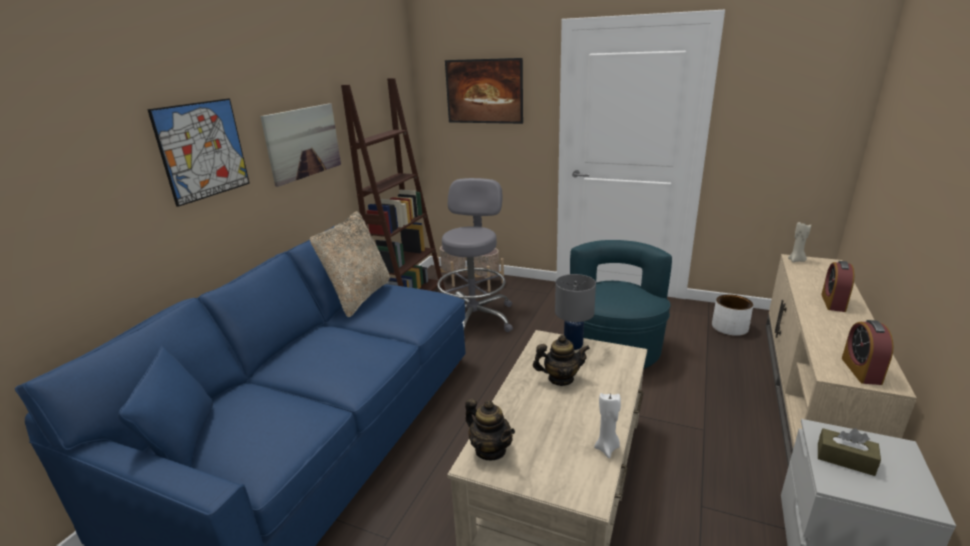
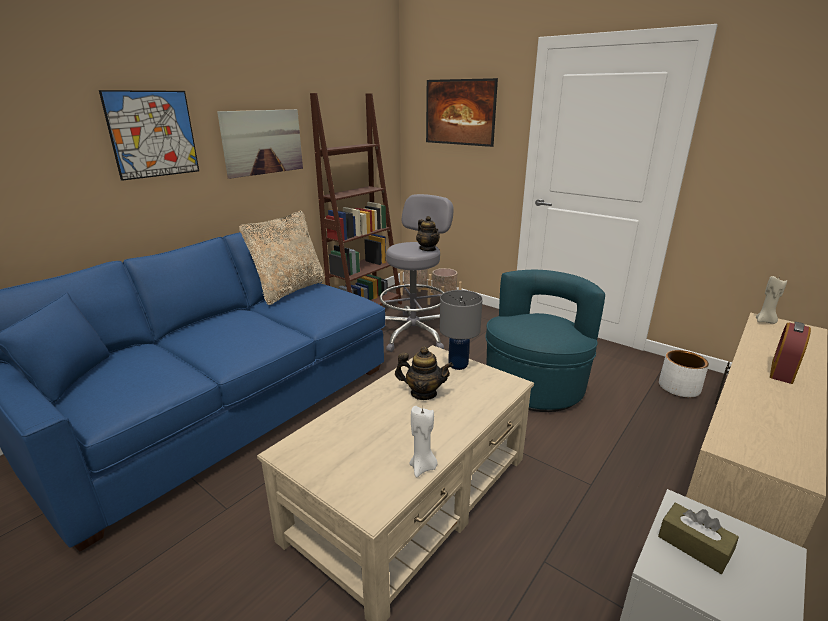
camera: 15 degrees right, 0 degrees up
teapot [465,398,515,460] -> teapot moved to [416,216,440,251]
alarm clock [842,320,894,385] -> none

